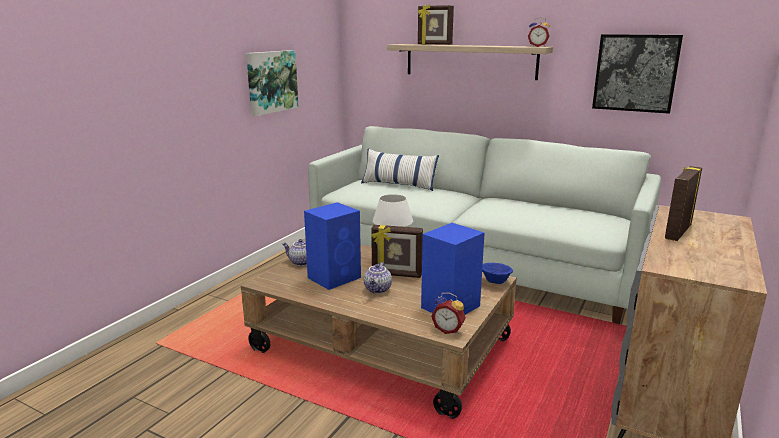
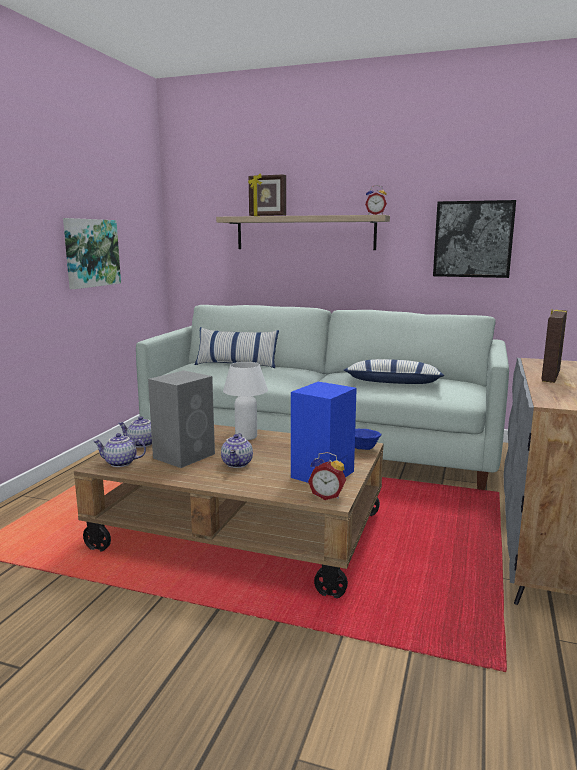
camera: 10 degrees left, 5 degrees down
blue speaker [304,202,361,290] -> grey speaker [148,371,215,468]
picture frame [371,225,423,278] -> none
none -> teapot [93,433,146,467]
none -> pillow [344,359,444,384]

